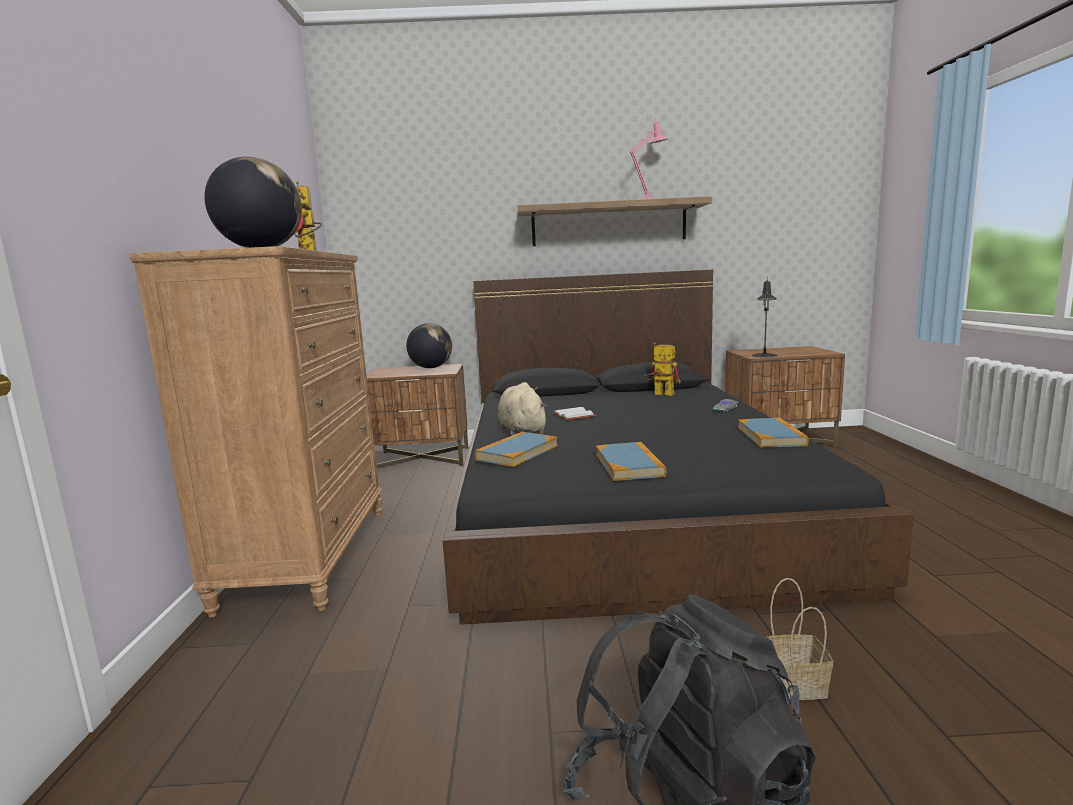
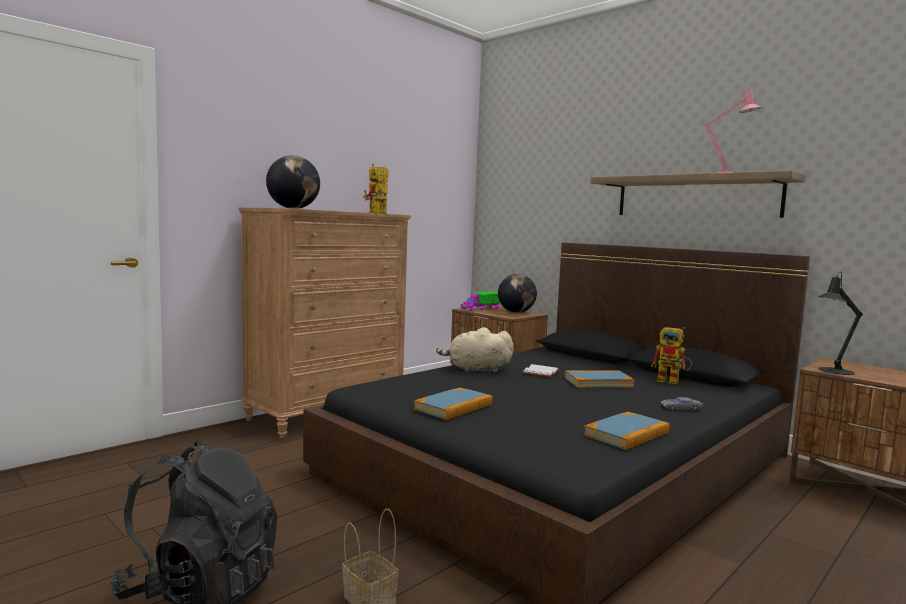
camera: 45 degrees right, 5 degrees down
book [475,432,558,467] -> book moved to [565,370,635,387]
beige plush toy [498,382,547,436] -> beige plush toy turned 120 degrees counterclockwise [436,327,514,373]
toy robot [643,343,681,396] -> toy robot turned 135 degrees clockwise [651,327,692,384]
none -> toy truck [460,291,500,311]

